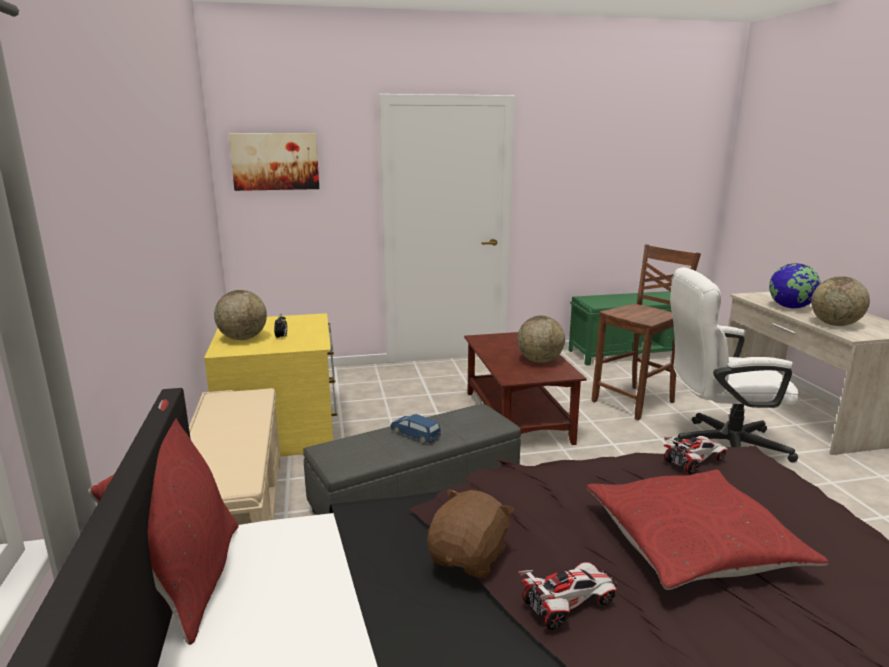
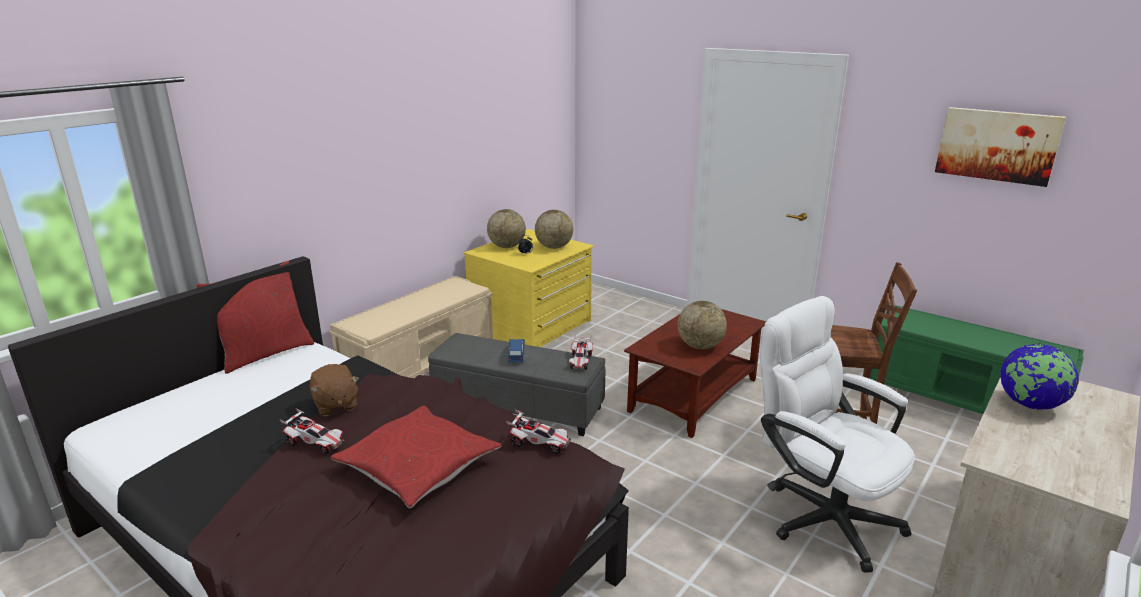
camera: 50 degrees right, 5 degrees up
picture [228,133,319,191] -> picture moved to [935,107,1066,187]
brown plush toy [427,489,514,578] -> brown plush toy turned 75 degrees clockwise [310,364,359,417]
globe [811,276,870,326] -> globe moved to [535,210,573,249]
none -> toy car [569,334,593,370]

